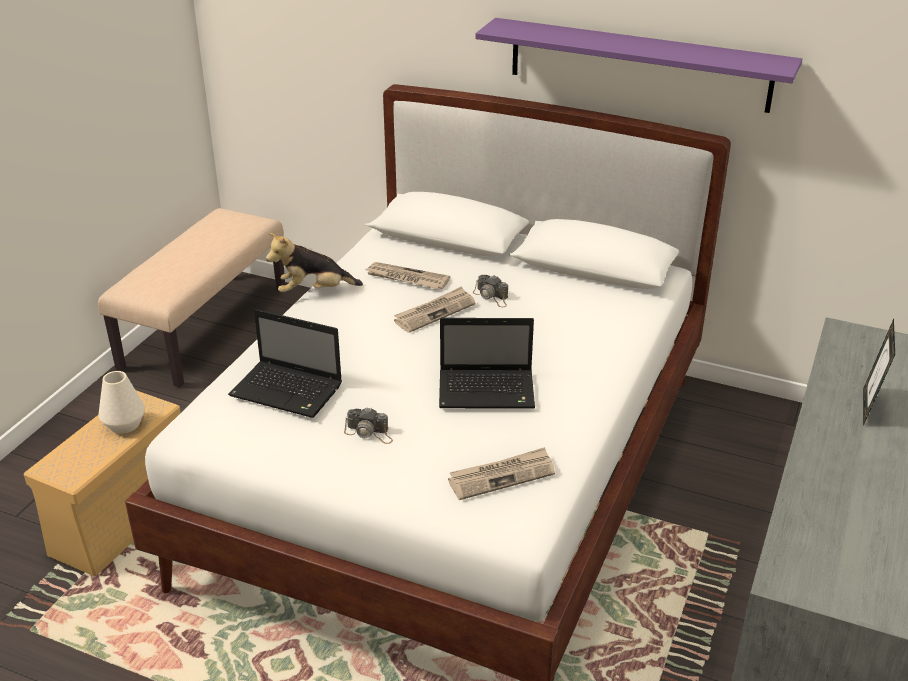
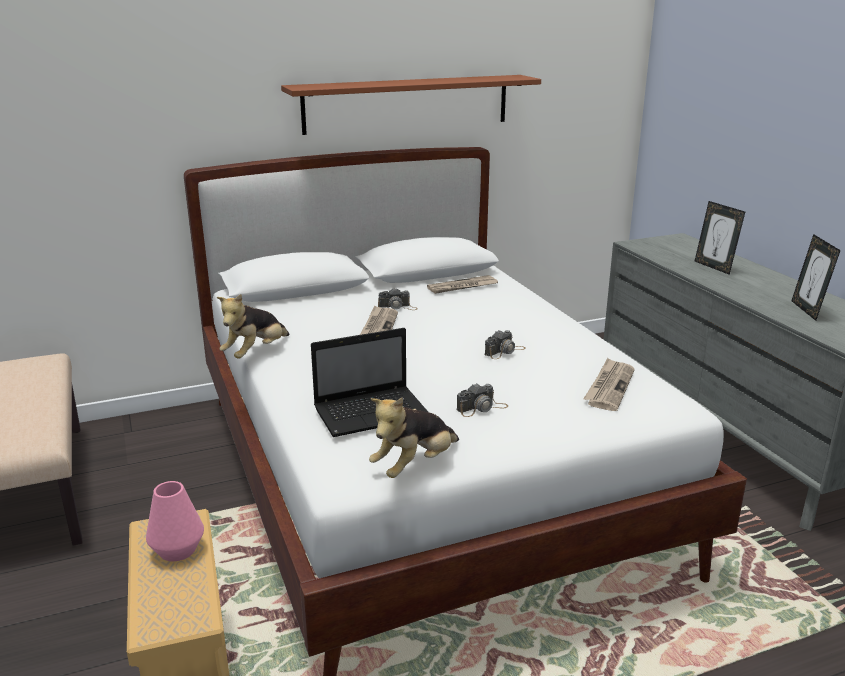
camera: 45 degrees left, 10 degrees down
white vase [99,371,145,434] -> pink vase [146,481,204,561]
newspaper [364,262,450,289] -> newspaper moved to [427,275,498,294]
laptop [439,318,535,409] -> camera [485,330,526,359]
purple shelf [476,18,802,113] -> brown shelf [281,75,541,135]
none -> plush toy [369,397,459,478]
none -> picture frame [791,234,841,321]

